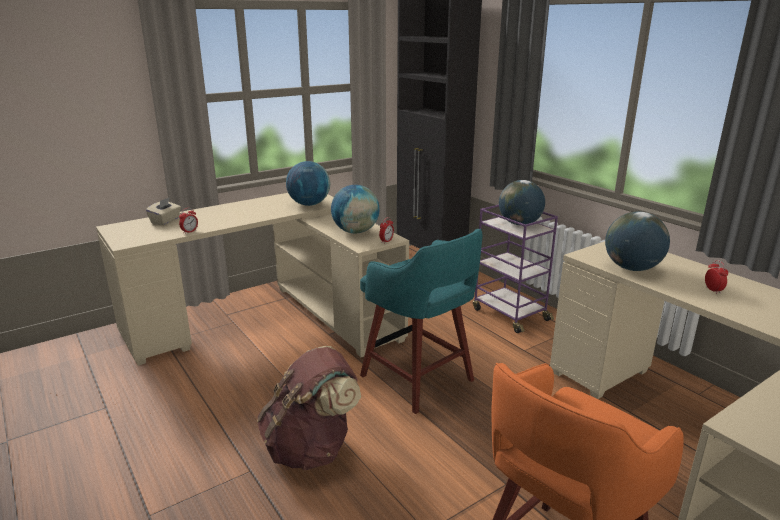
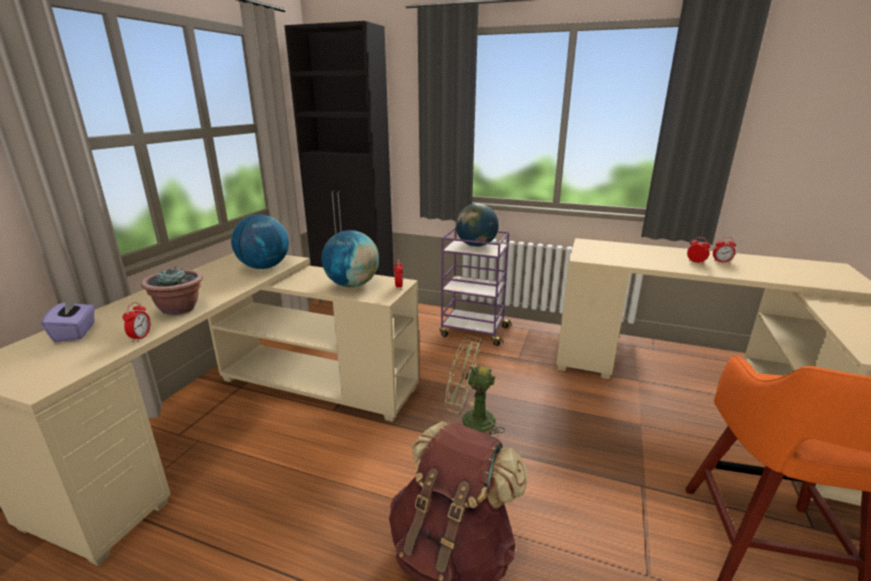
camera: 35 degrees left, 0 degrees up
beige tissue box [146,197,181,225] -> purple tissue box [41,295,95,342]
turquoise stool [360,229,482,414] -> green fan [445,335,505,435]
globe [605,212,670,271] -> none
none -> potted plant [141,267,203,315]
none -> alarm clock [713,237,736,263]

